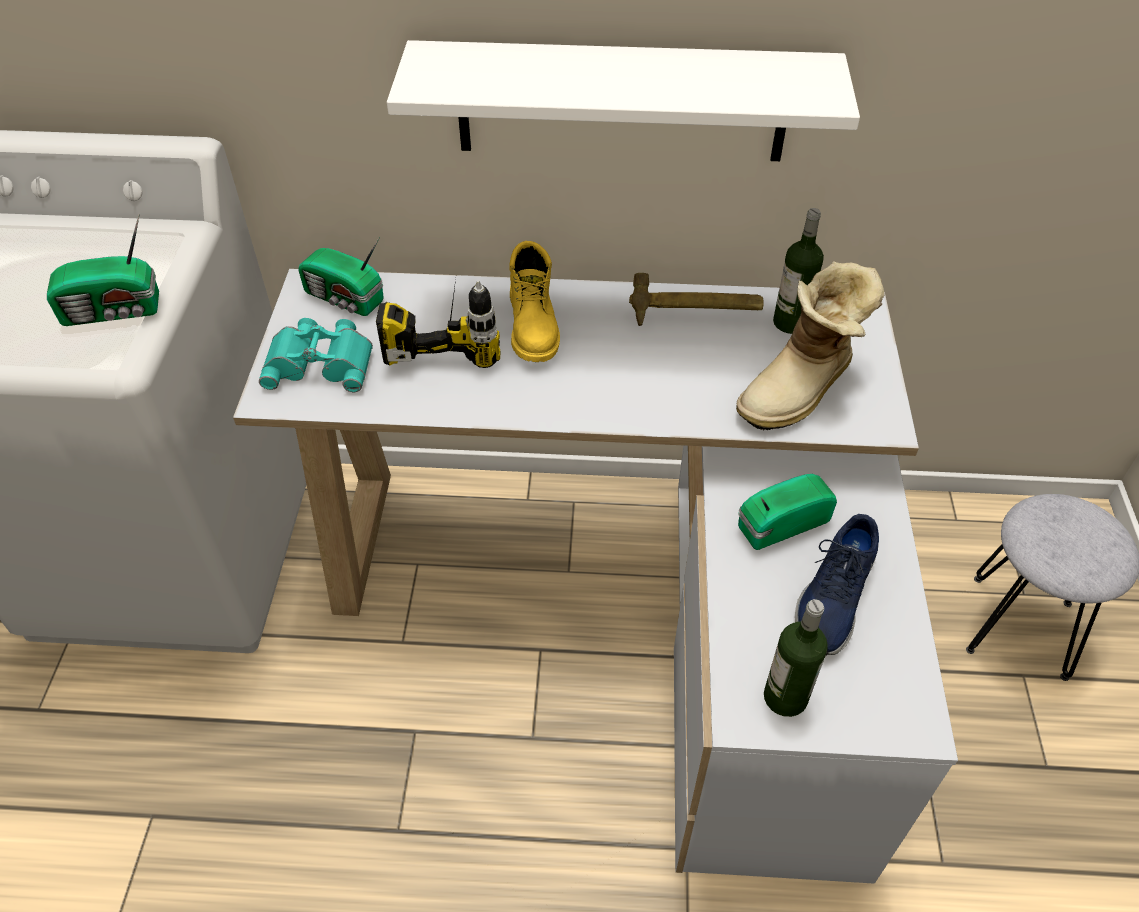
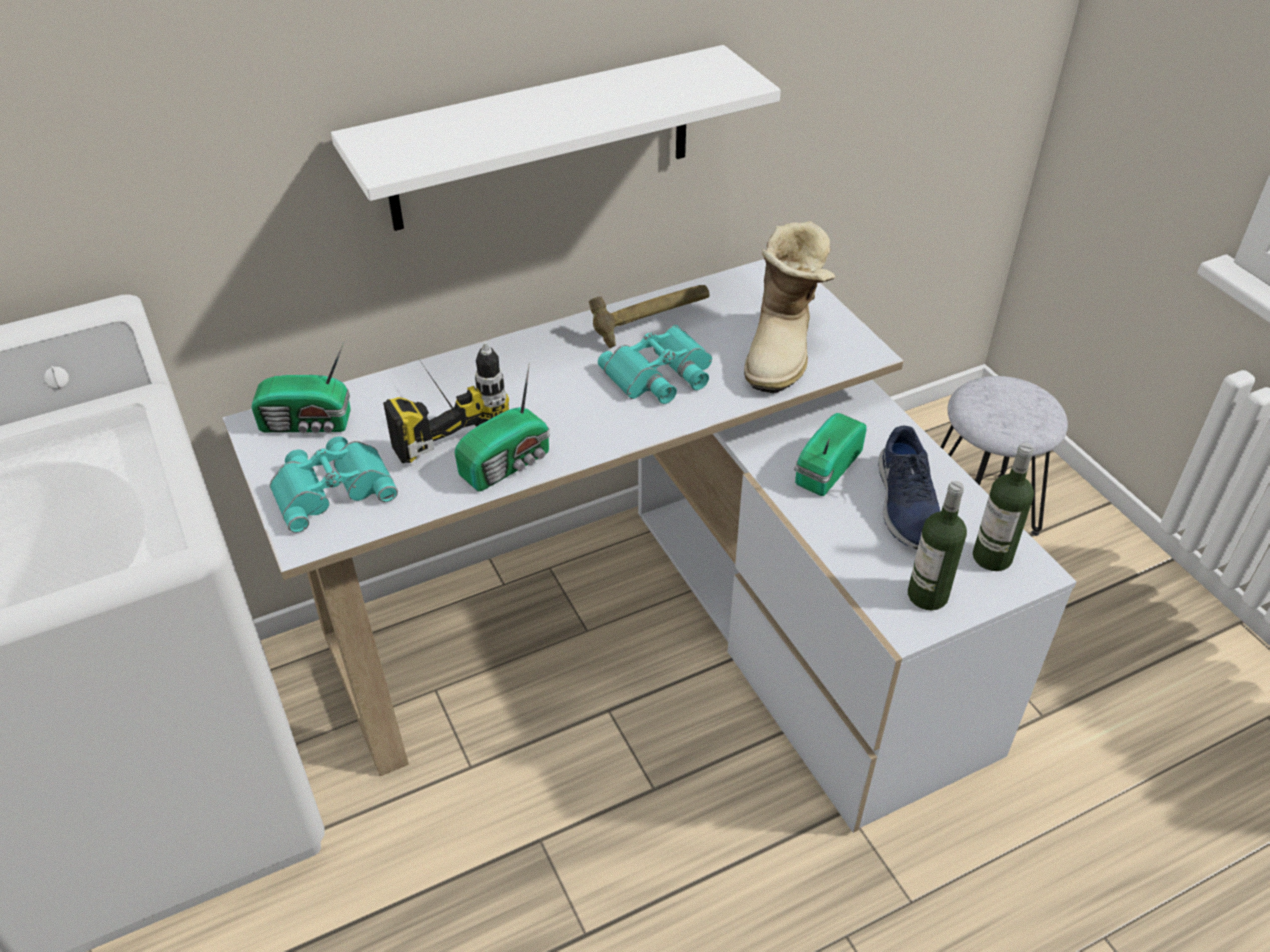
camera: 30 degrees left, 5 degrees down
radio [47,214,159,326] -> radio moved to [455,363,550,492]
yellow boot [509,241,560,362] -> none
bottle [773,208,824,334] -> bottle moved to [973,443,1034,571]
none -> turquoise binoculars [598,325,712,404]

